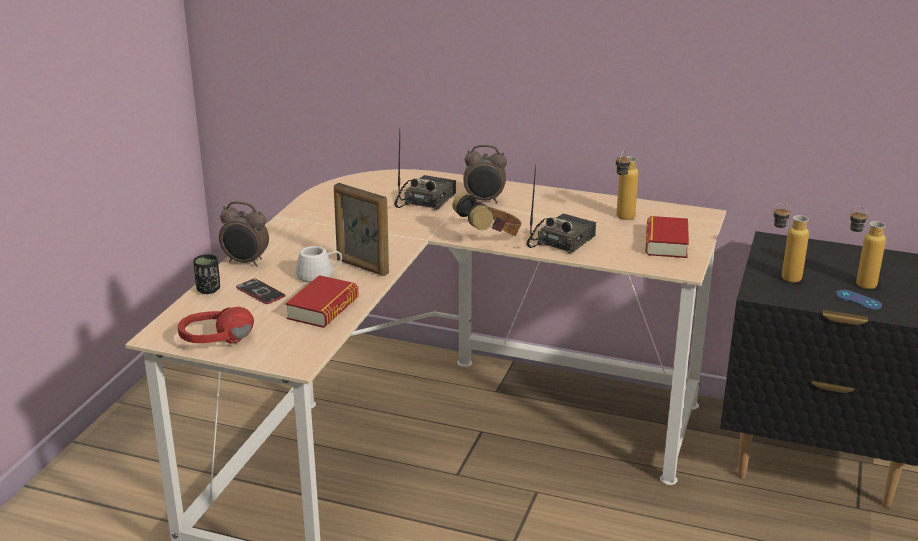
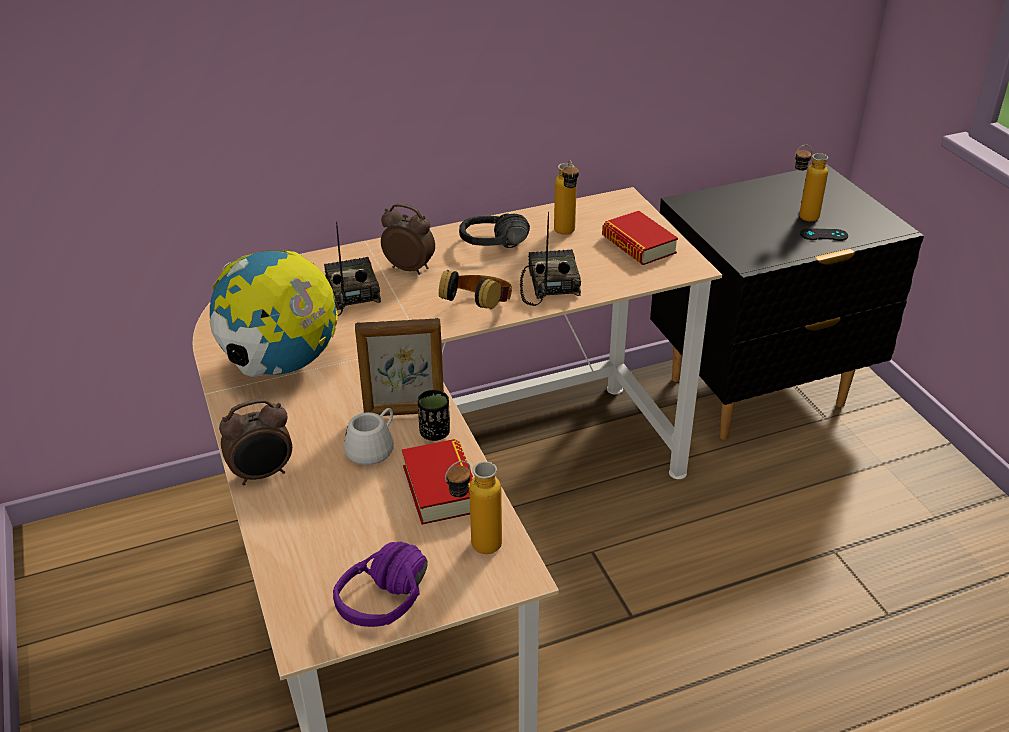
camera: 40 degrees left, 10 degrees up
red headphones [178,307,254,343] -> purple headphones [333,541,428,627]
black cup [193,254,220,294] -> black cup moved to [418,390,450,441]
phone [236,279,286,304] -> none
alarm clock [463,145,507,203] -> alarm clock turned 120 degrees counterclockwise [381,203,435,275]
bottle [773,203,809,283] -> bottle moved to [445,461,502,554]
blue game controller [836,290,882,310] -> black game controller [800,228,848,241]
none -> globe [210,250,338,377]
none -> black headphones [459,213,530,248]

